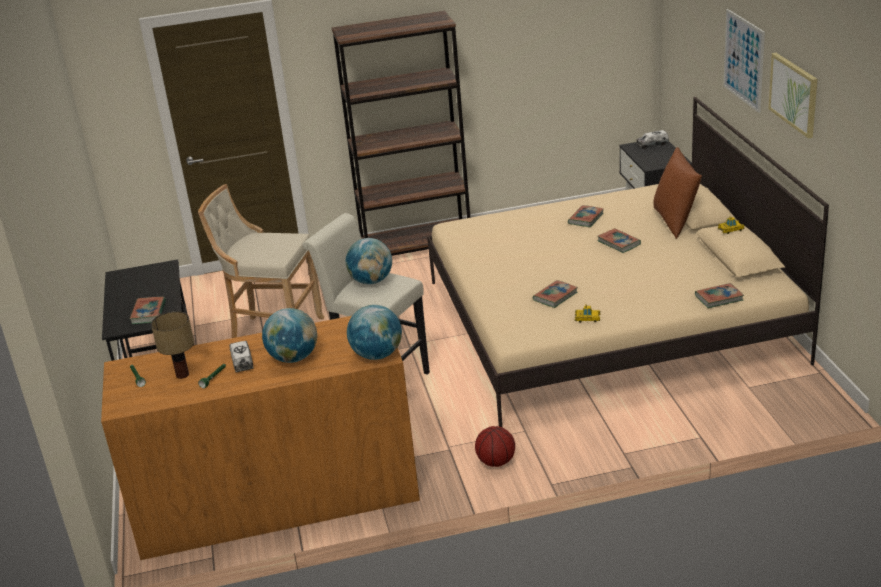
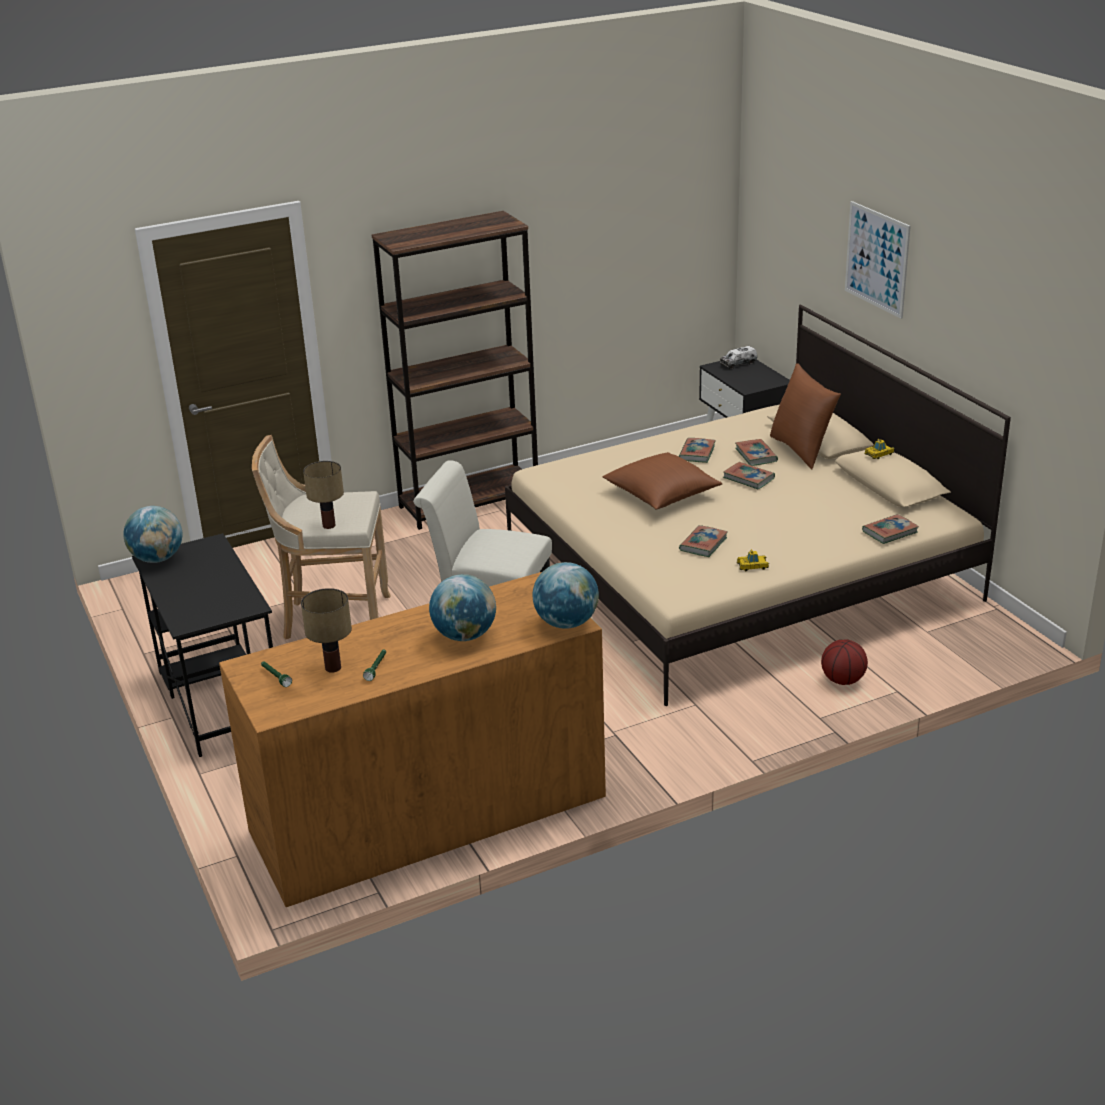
camera: 15 degrees left, 0 degrees up
book [130,297,166,324] -> book moved to [735,439,778,466]
toy truck [229,341,254,372] -> none
globe [346,238,392,285] -> globe moved to [123,506,182,563]
basketball [475,426,515,467] -> basketball moved to [821,639,868,685]
picture [769,53,817,139] -> none
none -> table lamp [303,461,344,529]
none -> brown pillow [602,452,722,509]

